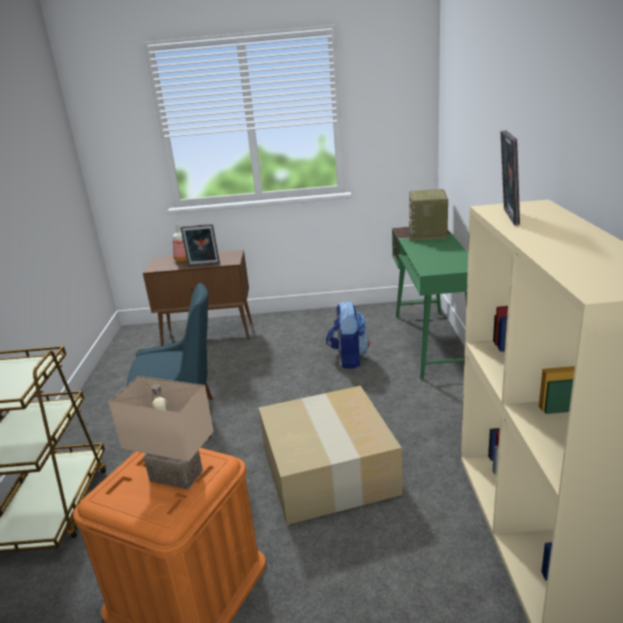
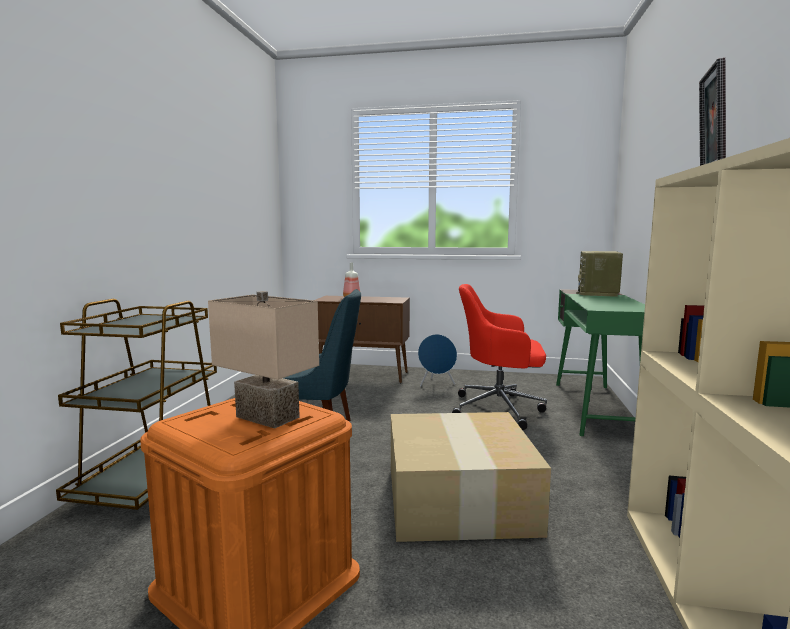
camera: 10 degrees right, 15 degrees down
picture frame [180,224,220,266] -> none
backpack [326,301,370,369] -> red office chair [452,284,547,430]
none -> blue speaker [418,334,457,387]

